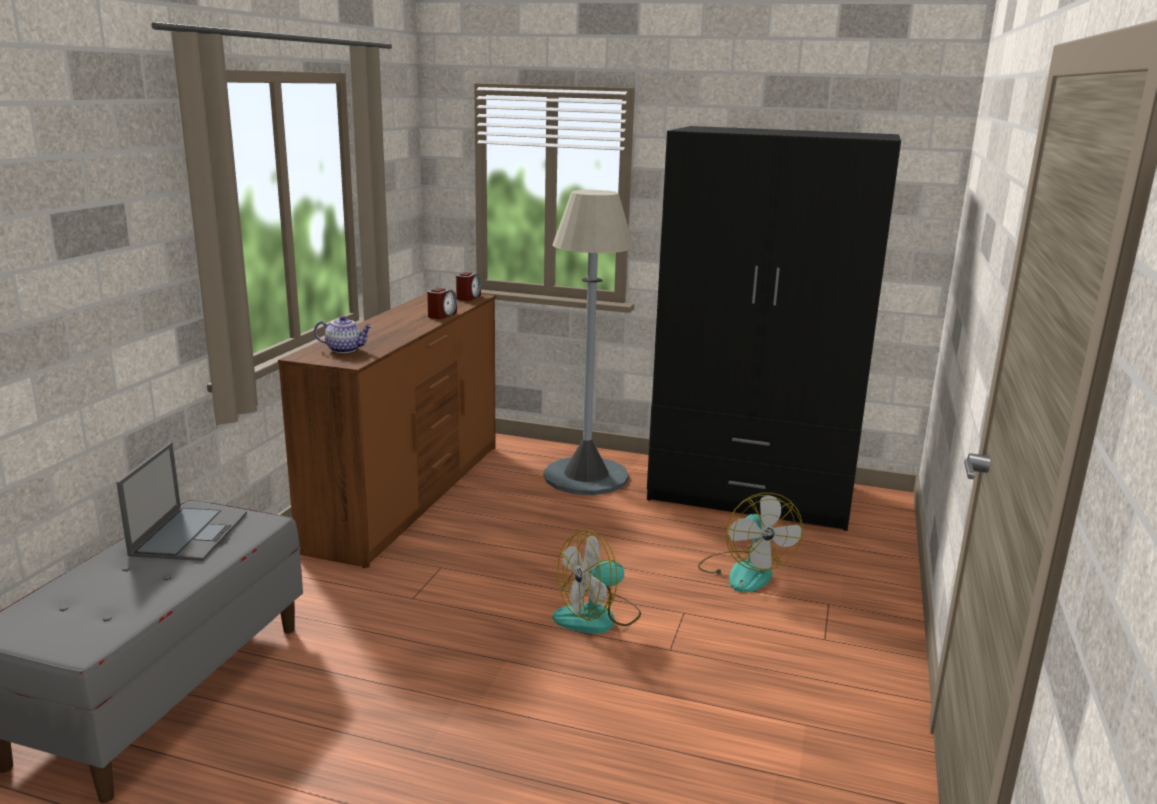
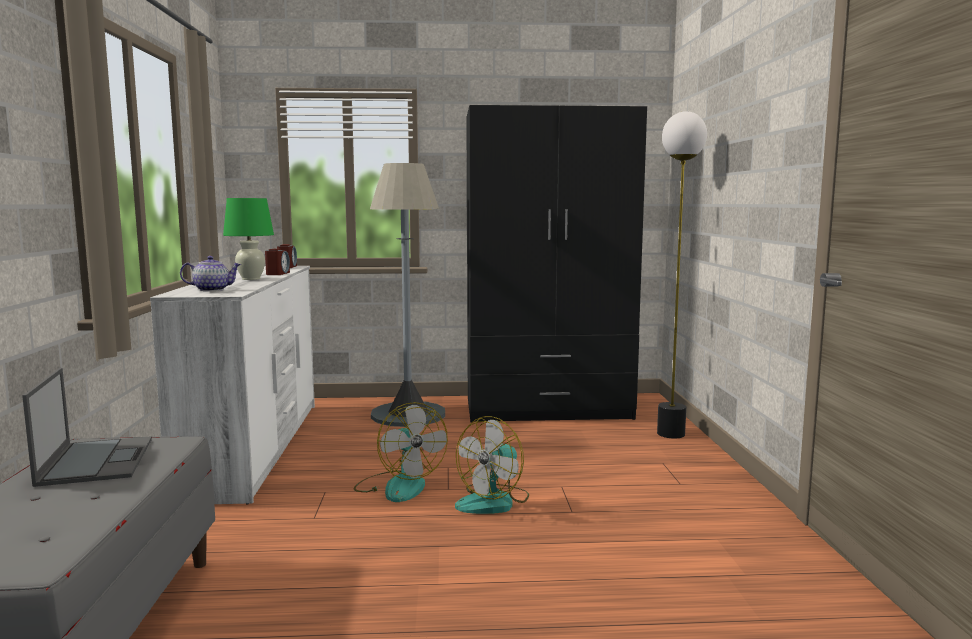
camera: 20 degrees left, 10 degrees down
brown dresser [278,291,496,568] -> white dresser [150,266,315,505]
fan [698,493,803,592] -> fan moved to [354,402,448,502]
none -> green table lamp [223,198,274,280]
none -> floor lamp [657,111,707,438]

